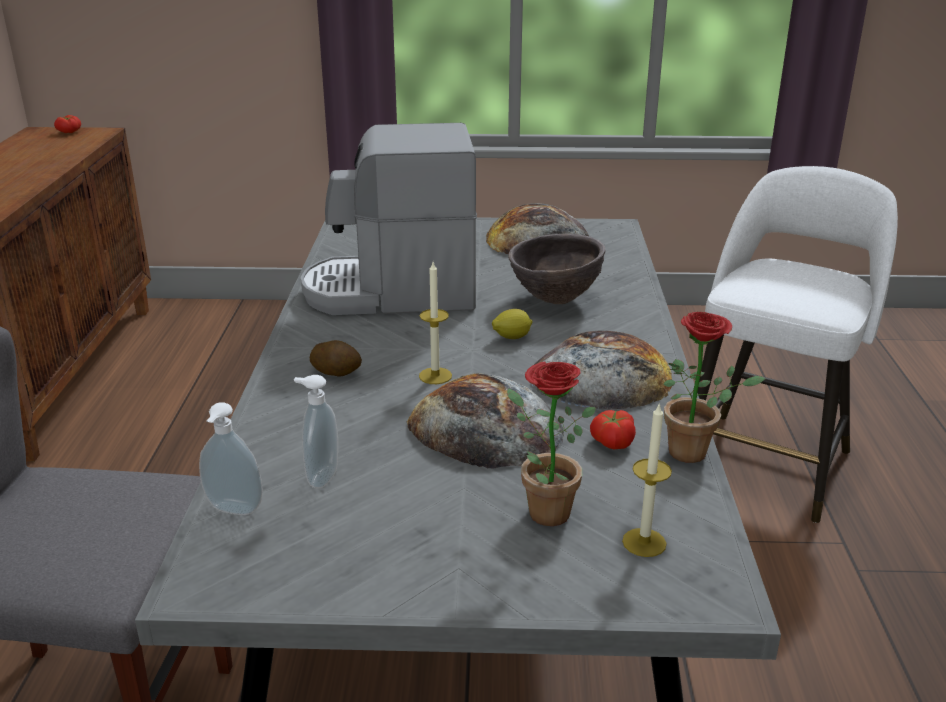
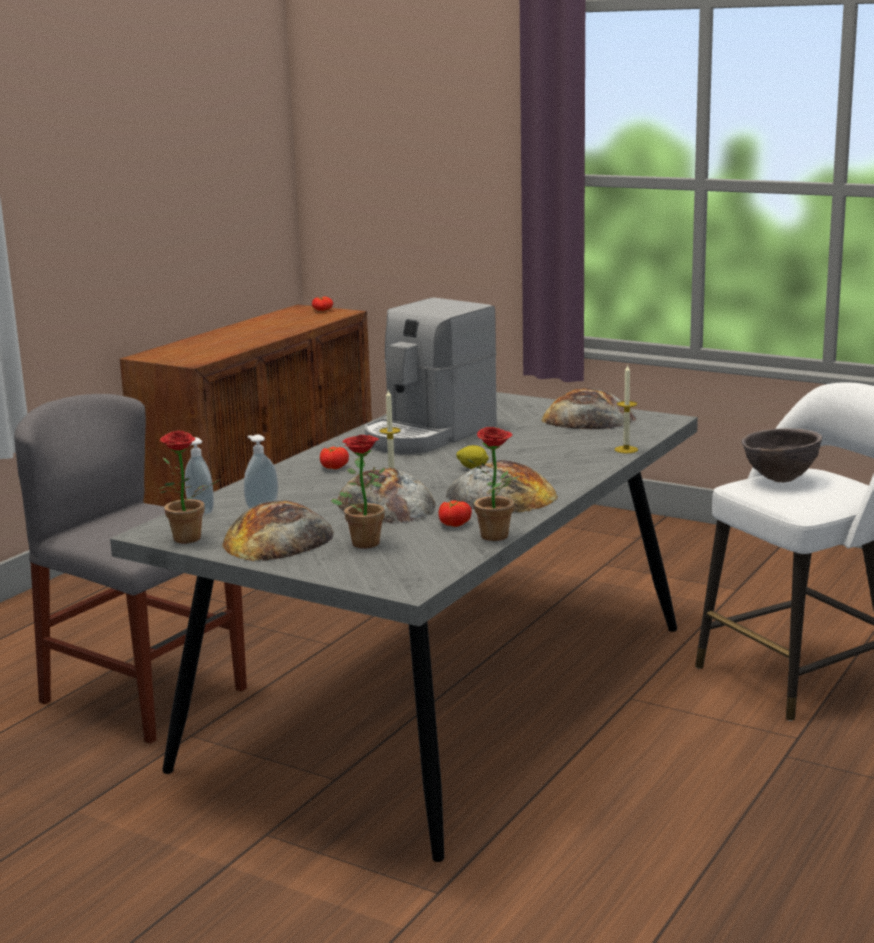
camera: 30 degrees right, 10 degrees down
coffee machine [301,123,477,315] -> coffee machine turned 75 degrees counterclockwise [365,297,497,454]
potato [310,340,362,377] -> tomato [320,447,349,469]
brown bowl [508,233,605,304] -> brown bowl moved to [741,428,822,483]
candle [622,402,672,557] -> candle moved to [615,364,638,453]
none -> potted plant [158,430,221,543]
none -> bread [222,500,334,561]

